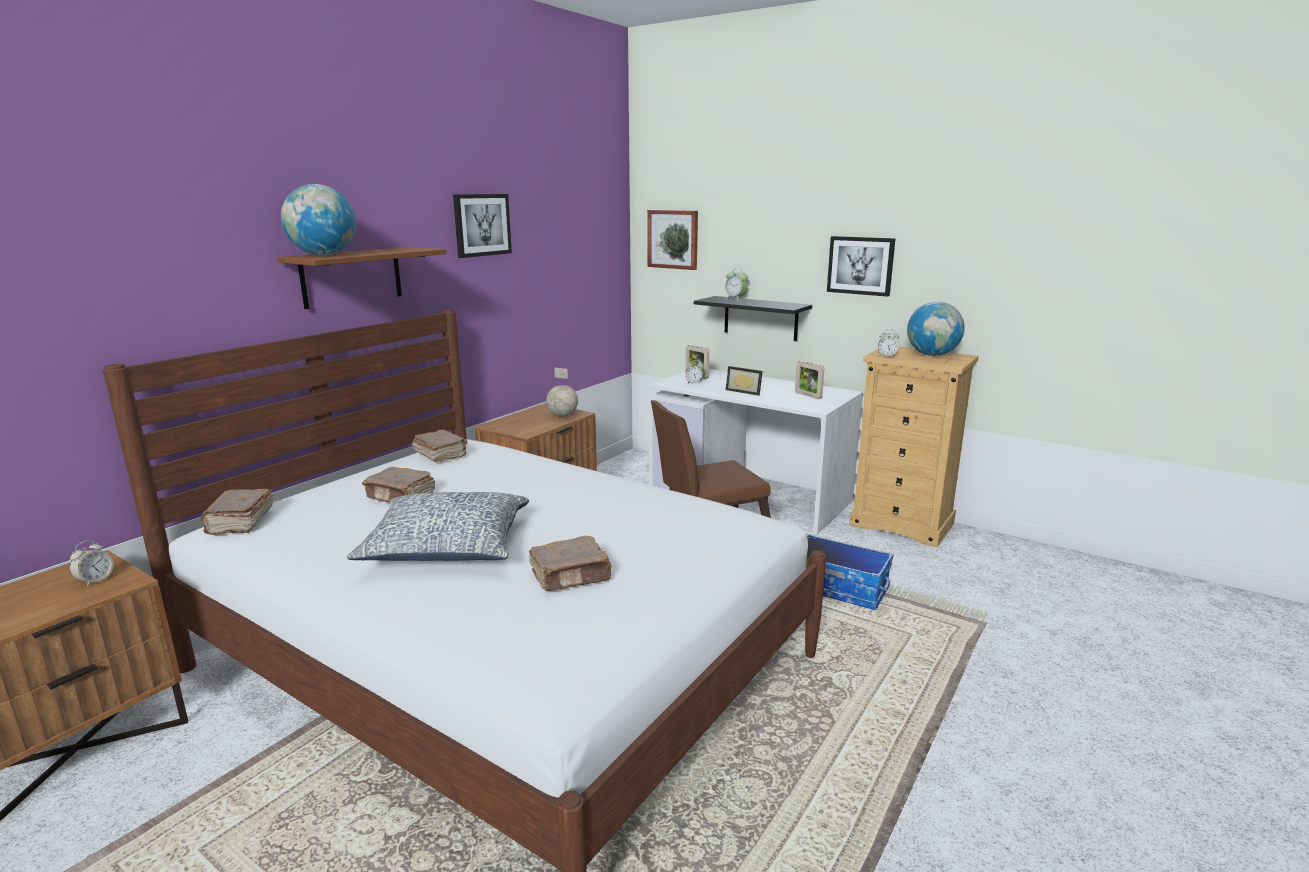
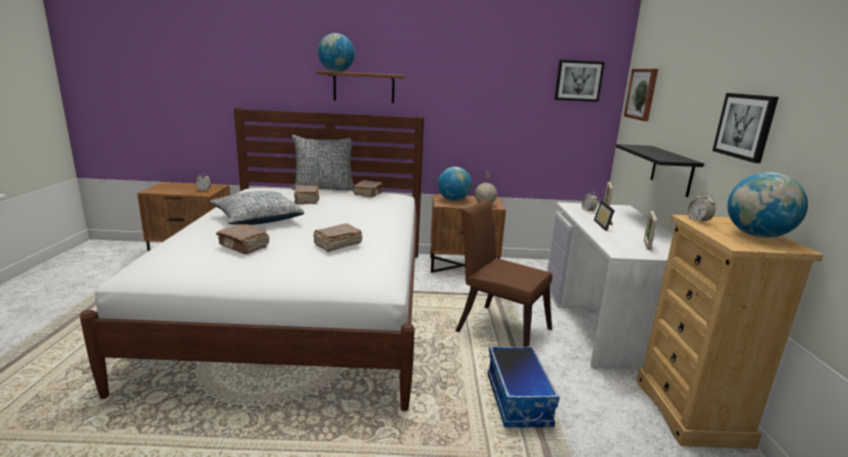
camera: 55 degrees right, 0 degrees up
brown book [201,489,273,535] -> brown book moved to [313,223,362,252]
picture [453,194,512,258] -> picture moved to [554,60,605,102]
alarm clock [725,268,748,301] -> none
none -> pillow [292,135,354,190]
none -> globe [438,167,472,201]

